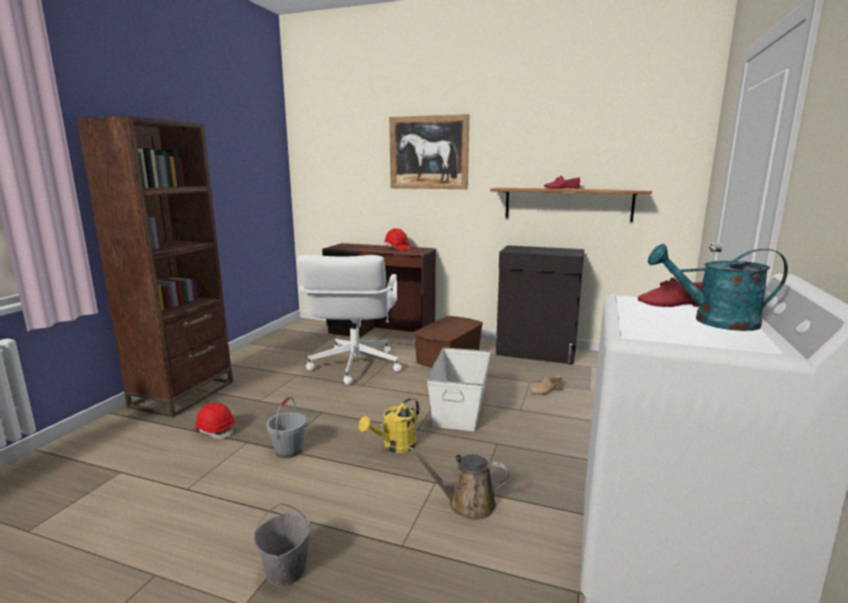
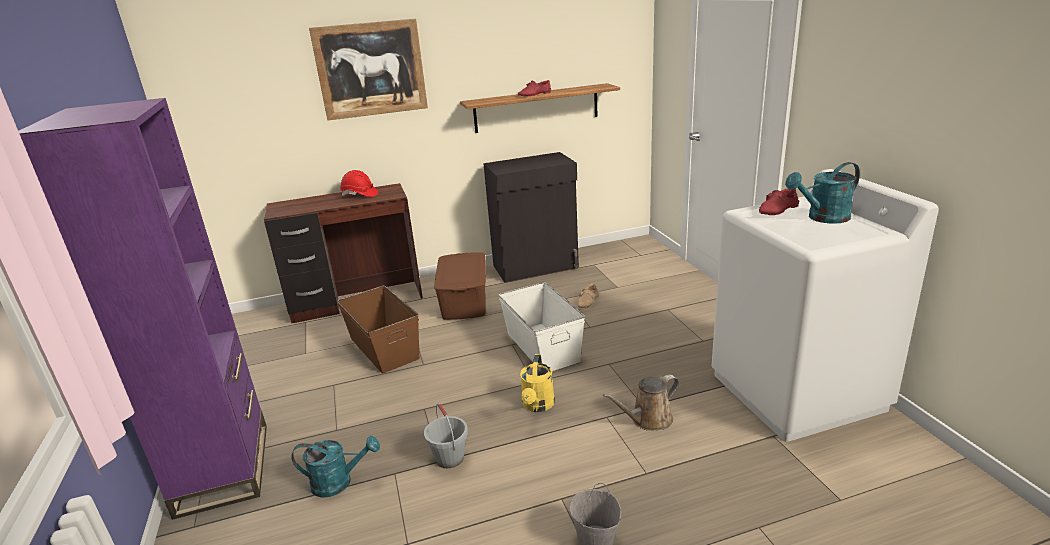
camera: 35 degrees left, 10 degrees up
brown bookcase [76,115,233,417] -> purple bookcase [19,98,267,520]
red hard hat [194,402,235,439] -> turquoise watering can [291,436,380,498]
white office chair [297,255,402,385] -> brown storage box [337,285,419,373]

